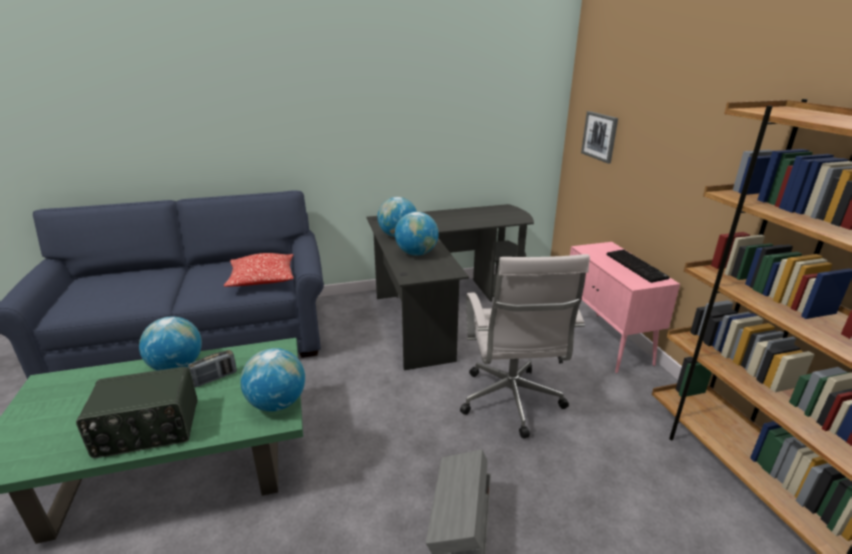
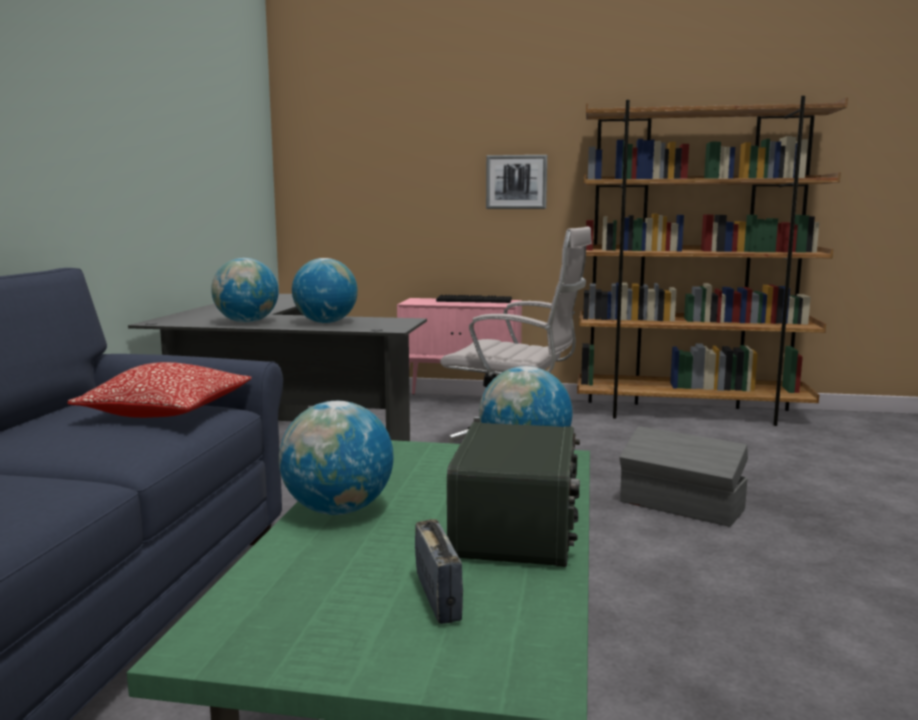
camera: 65 degrees left, 15 degrees down
radio [188,350,237,388] -> radio moved to [415,519,463,624]
picture [581,111,618,164] -> picture moved to [486,155,547,209]

